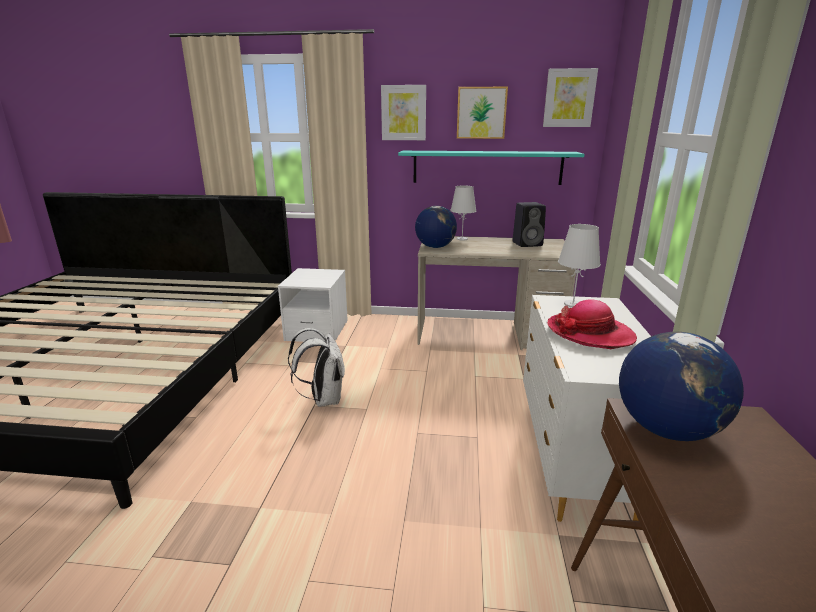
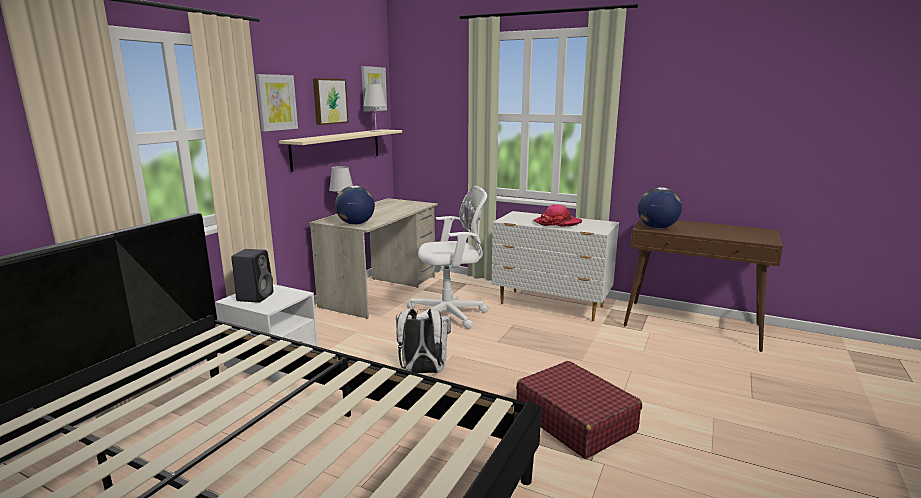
camera: 70 degrees left, 5 degrees down
turquoise shelf [398,151,585,185] -> beige shelf [279,129,402,172]
black speaker [512,202,546,247] -> black speaker moved to [231,249,273,303]
white table lamp [558,224,601,307] -> white table lamp moved to [363,84,386,132]
none -> white office chair [407,186,488,329]
none -> red suitcase [516,361,642,459]

